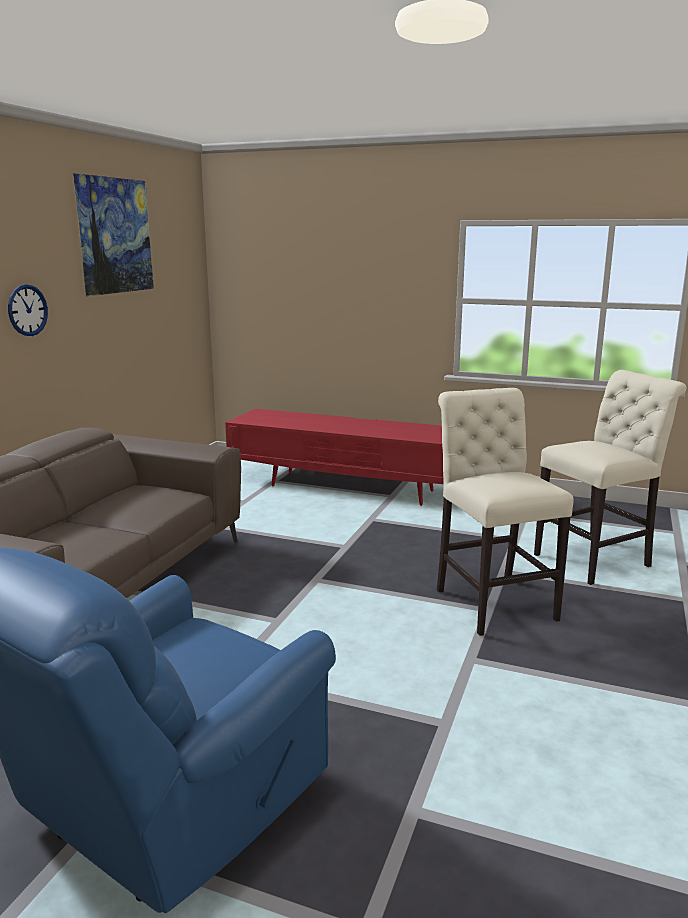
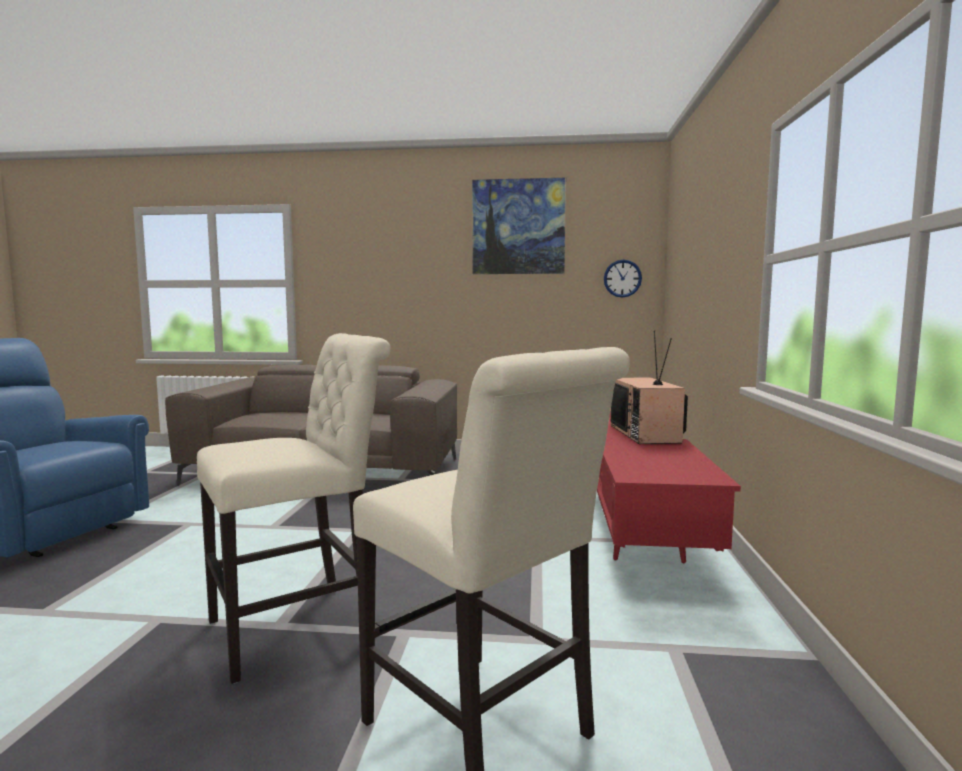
camera: 75 degrees right, 10 degrees down
wall clock [8,284,48,336] -> wall clock moved to [604,259,642,298]
none -> television [611,330,688,444]

